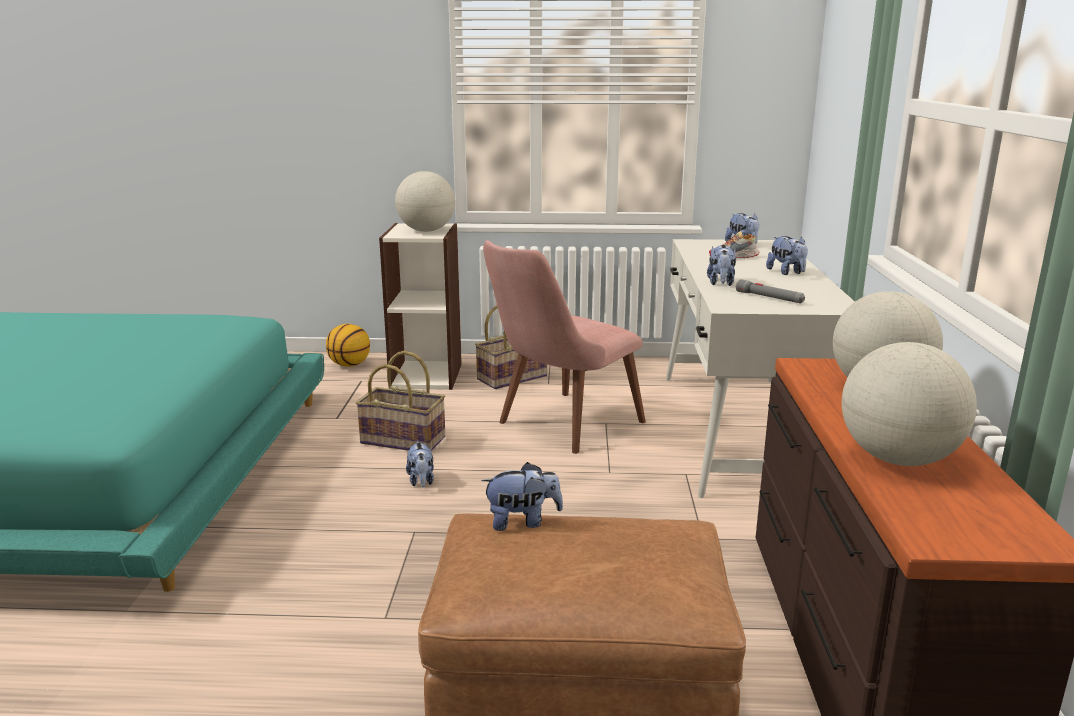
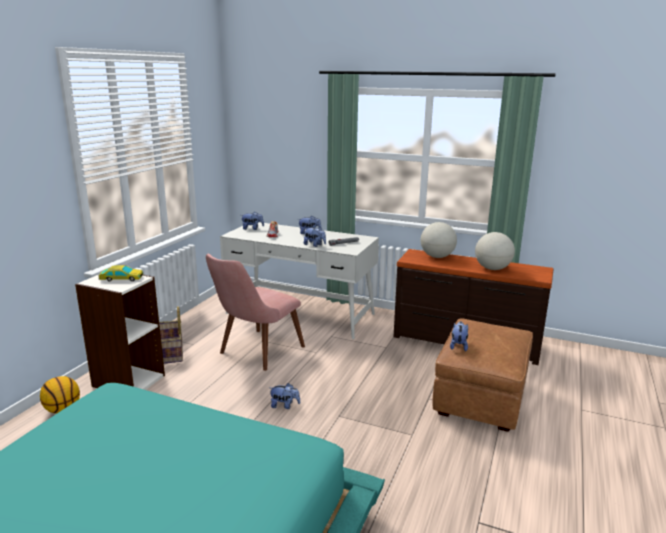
camera: 70 degrees left, 0 degrees up
basket [356,351,445,451] -> none
globe [395,171,455,232] -> toy car [98,265,143,281]
pink chair [483,240,646,454] -> pink chair turned 60 degrees clockwise [206,253,305,371]

